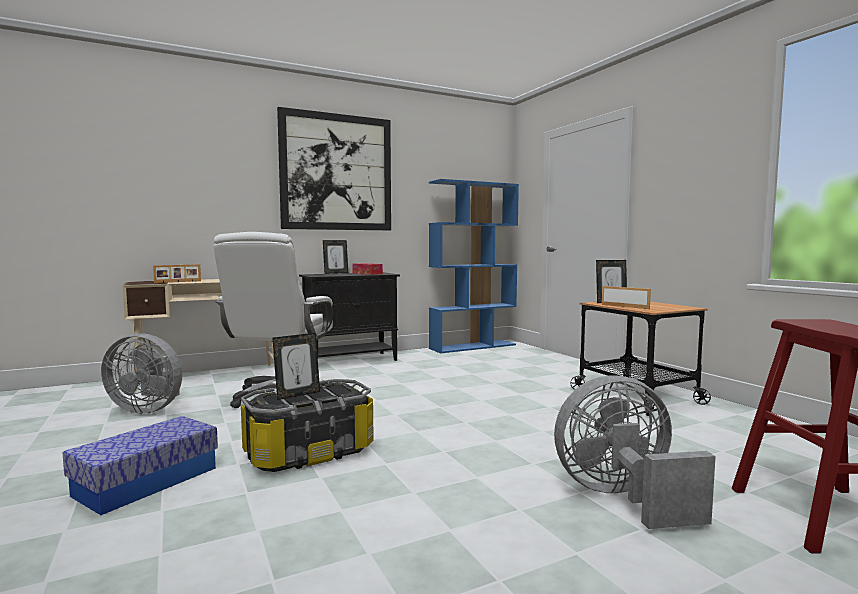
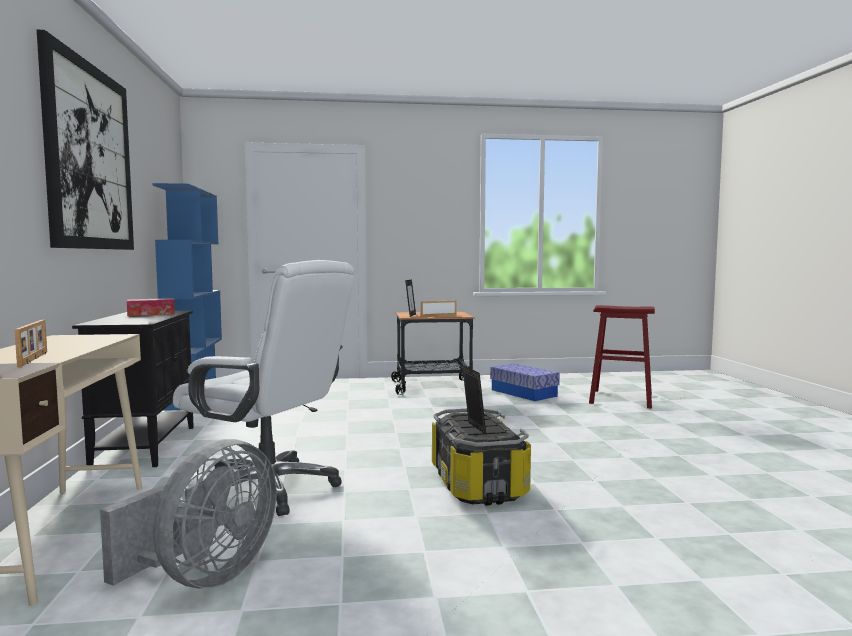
camera: 70 degrees left, 0 degrees up
storage box [63,416,218,515] -> storage box moved to [490,363,560,401]
picture frame [323,240,348,274] -> none
grey fan [554,375,716,529] -> none

